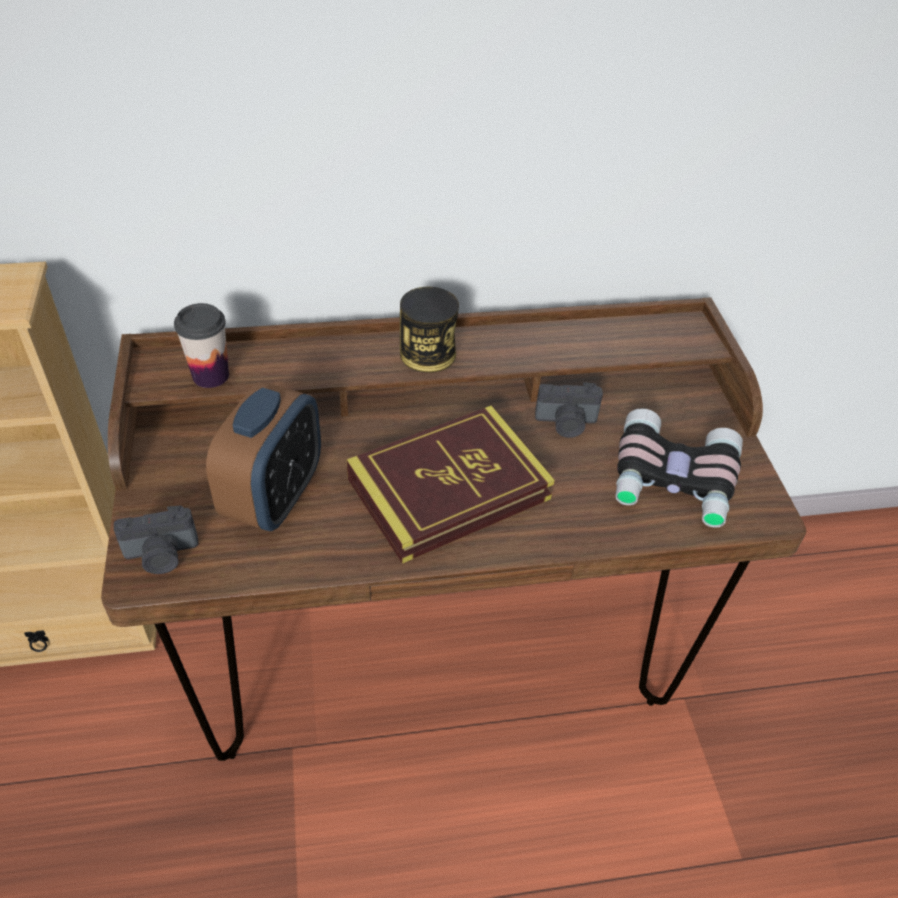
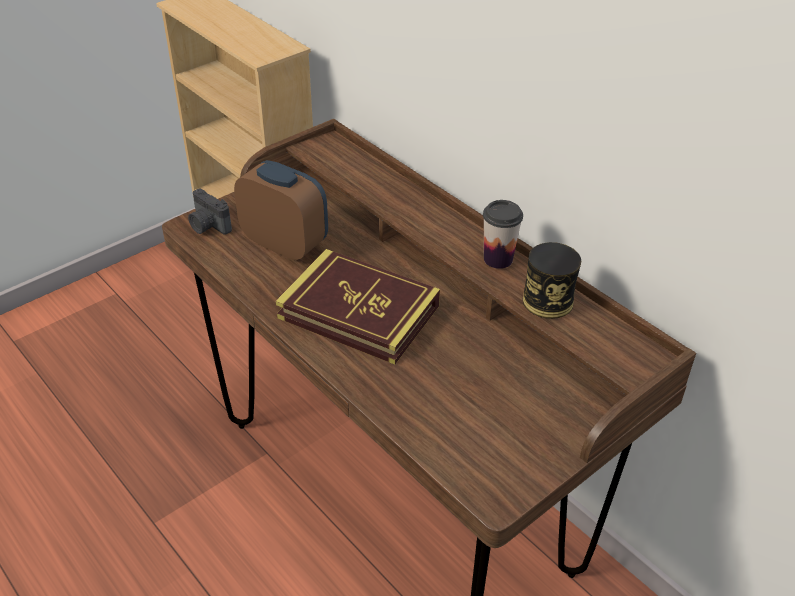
camera: 60 degrees right, 5 degrees down
cup [174,303,229,388] -> cup moved to [483,200,523,269]
alarm clock [206,381,321,531] -> alarm clock turned 135 degrees counterclockwise [234,160,328,261]
can [400,287,459,373] -> can moved to [523,242,581,319]
camera [535,382,603,438] -> none
binoculars [615,408,743,528] -> none

